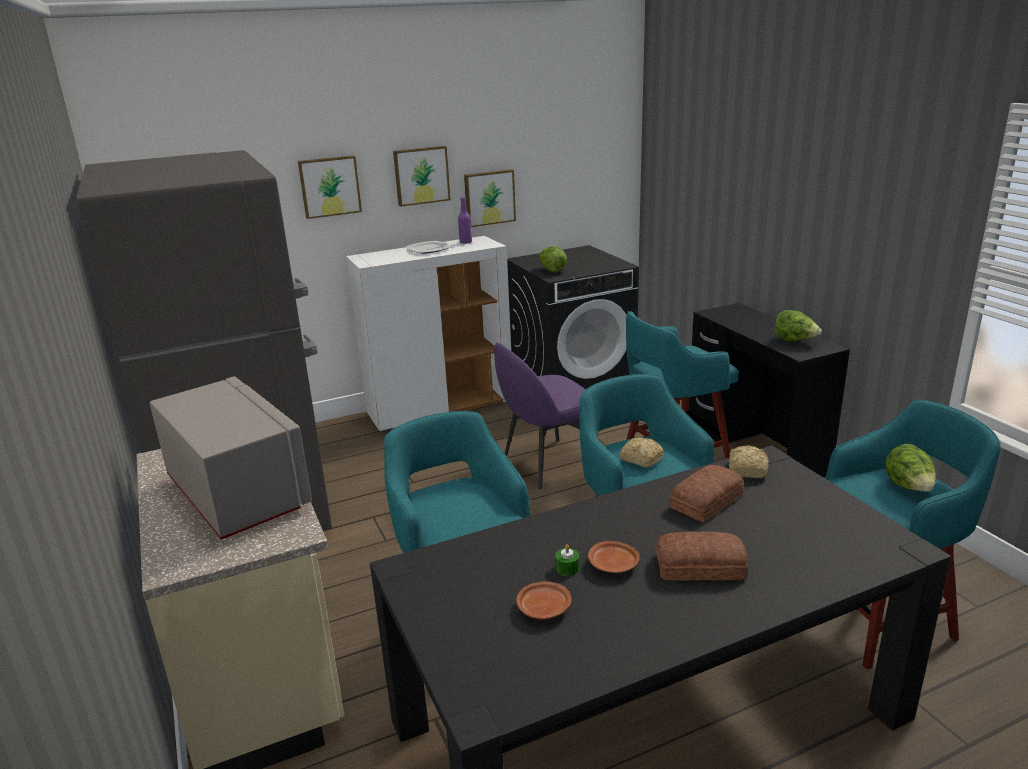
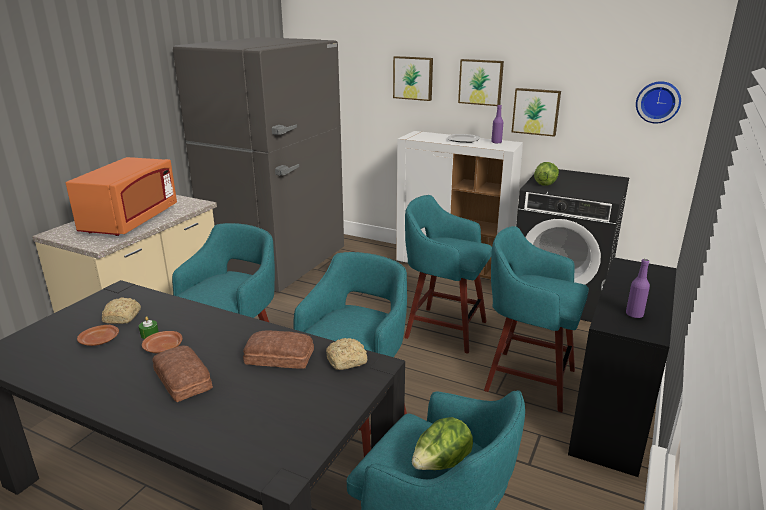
camera: 50 degrees right, 0 degrees up
grey microwave [149,376,312,540] -> orange microwave [66,157,177,236]
purple chair [494,342,586,489] -> turquoise stool [404,195,492,354]
bread [619,437,664,468] -> bread moved to [102,297,141,324]
lettuce [775,310,822,341] -> purple bottle [626,259,650,318]
none -> wall clock [636,81,681,124]

